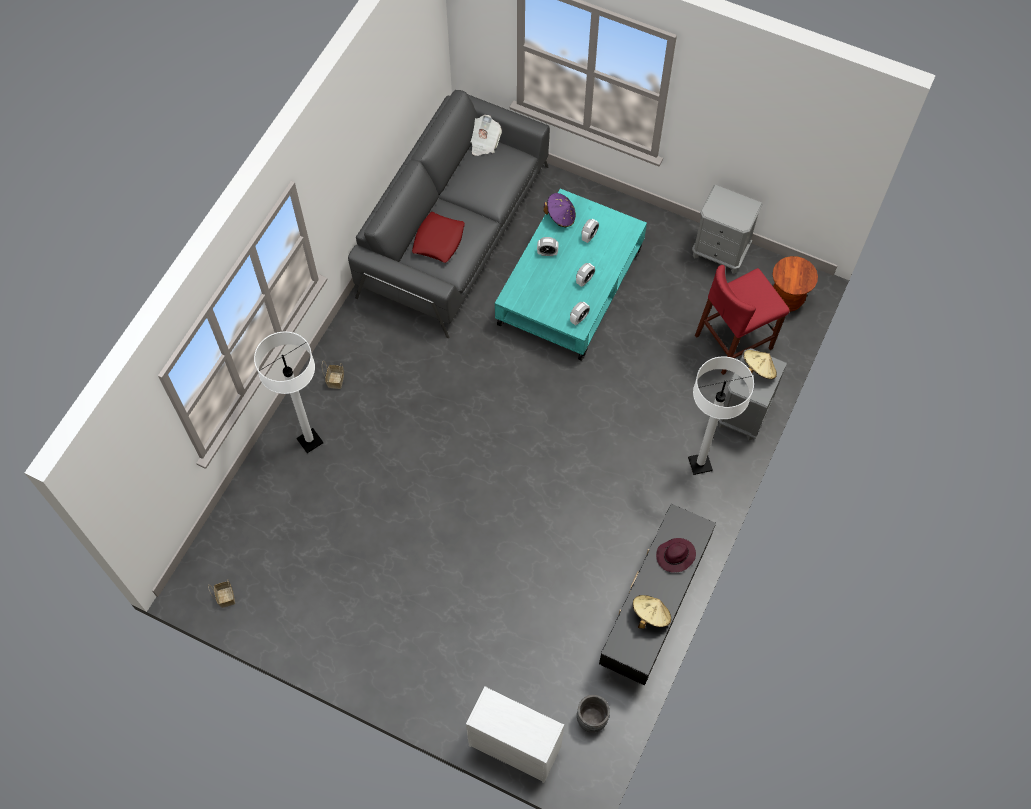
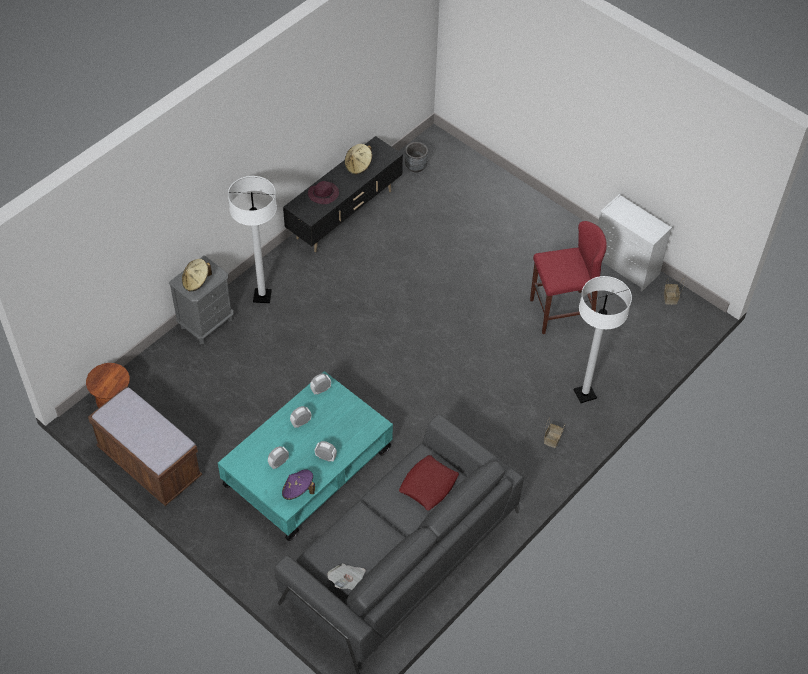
camera: 165 degrees left, 10 degrees down
white dresser [466,686,564,783] -> white dresser moved to [598,194,672,291]
grey nightstand [692,185,763,274] -> brown bench [88,387,202,506]
red stool [695,265,790,375] -> red stool moved to [530,221,607,334]

